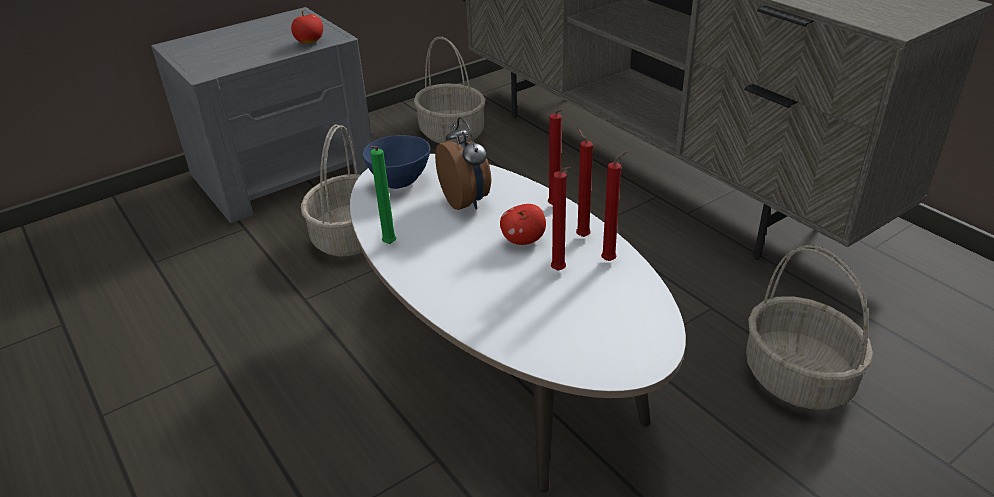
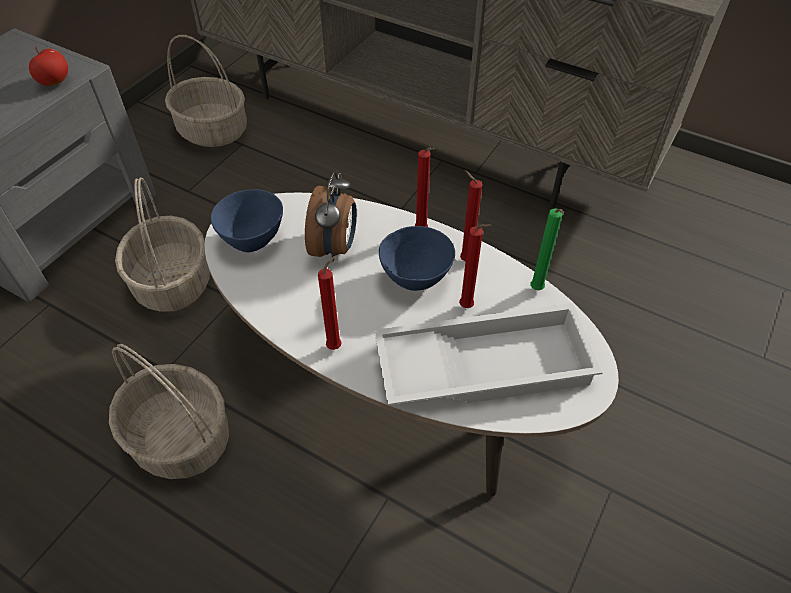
camera: 25 degrees left, 15 degrees up
green candle [370,146,396,244] -> green candle moved to [530,208,563,290]
alarm clock [435,117,491,210] -> alarm clock turned 60 degrees clockwise [305,171,357,261]
apple [500,204,546,245] -> blue bowl [379,226,455,291]
red candle [601,151,628,261] -> red candle moved to [318,256,342,350]
basket [746,245,873,410] -> basket moved to [109,344,229,479]
none -> white tray [374,303,603,405]

